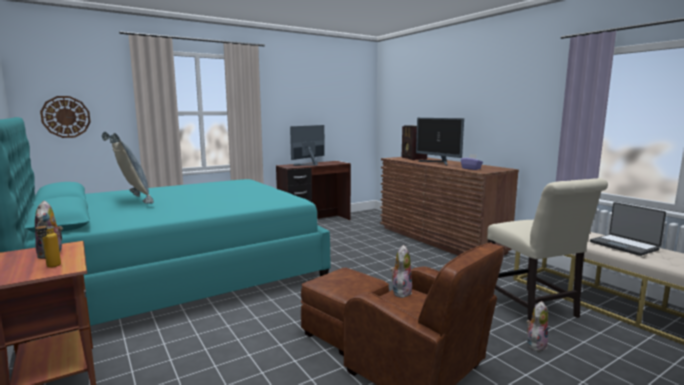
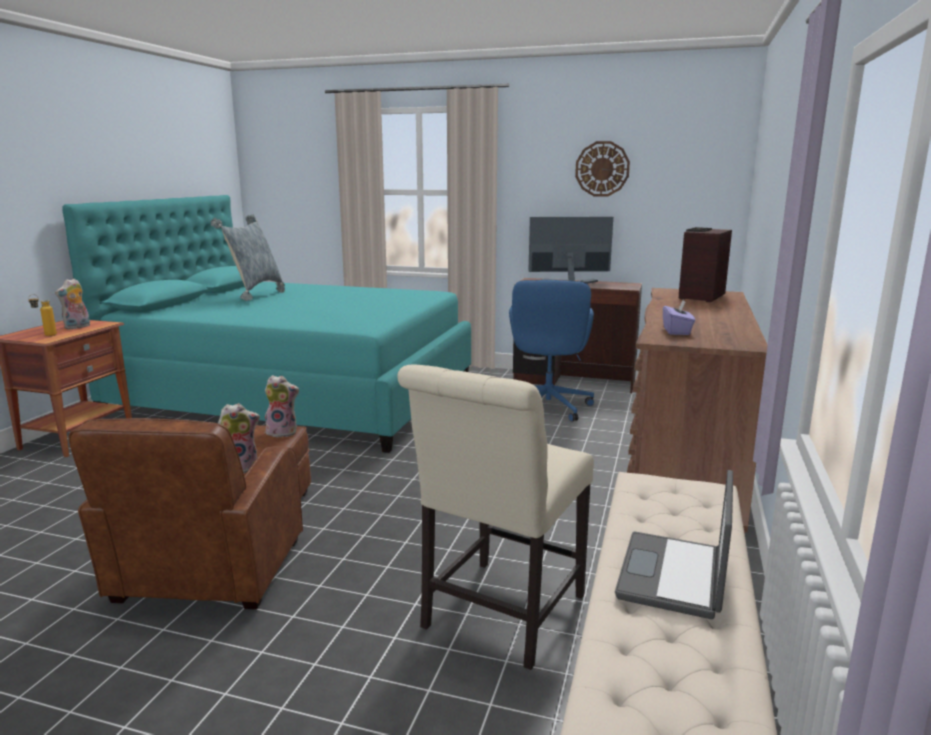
camera: 50 degrees right, 5 degrees up
wall clock [40,96,91,138] -> wall clock moved to [575,141,630,197]
monitor [416,118,464,165] -> none
plush toy [526,301,548,351] -> plush toy moved to [264,375,299,437]
none -> blue office chair [509,280,594,422]

